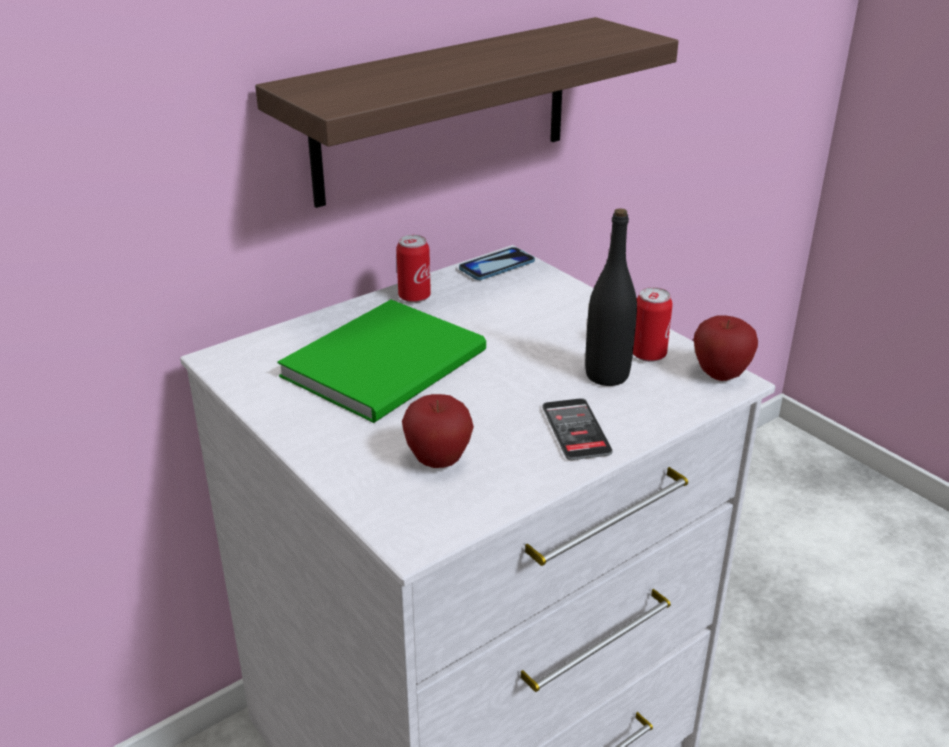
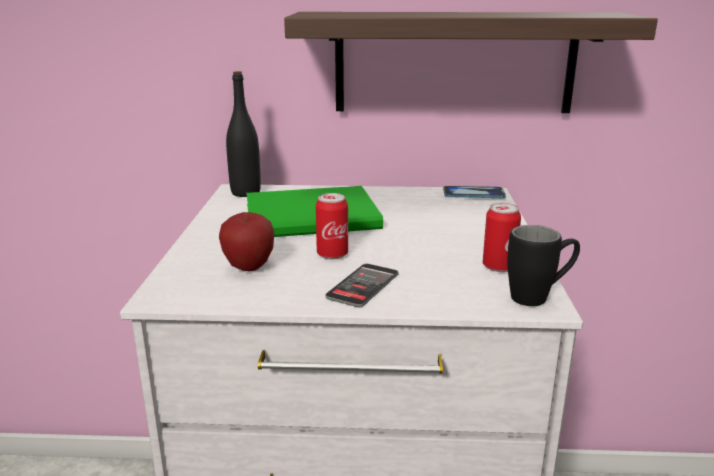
camera: 40 degrees right, 10 degrees down
can [396,235,431,303] -> can moved to [316,193,348,259]
black bottle [585,208,637,386] -> black bottle moved to [226,71,261,197]
apple [694,315,758,381] -> black mug [507,225,580,306]

